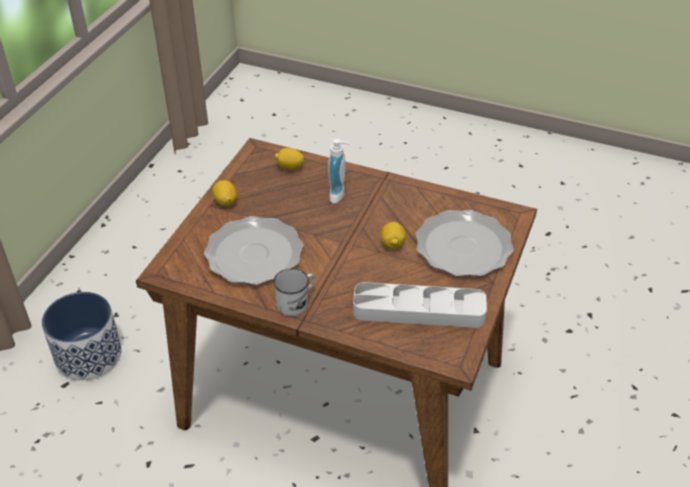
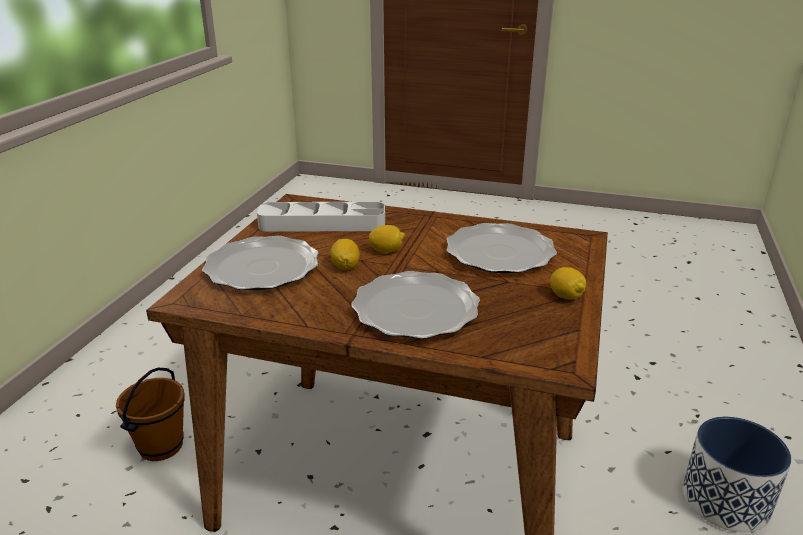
camera: 175 degrees right, 15 degrees down
white mug [273,268,315,316] -> none
lemon [275,148,304,170] -> lemon moved to [368,225,405,253]
soap dispenser [328,139,351,204] -> plate [351,271,480,339]
none -> brown bucket [116,368,185,461]

